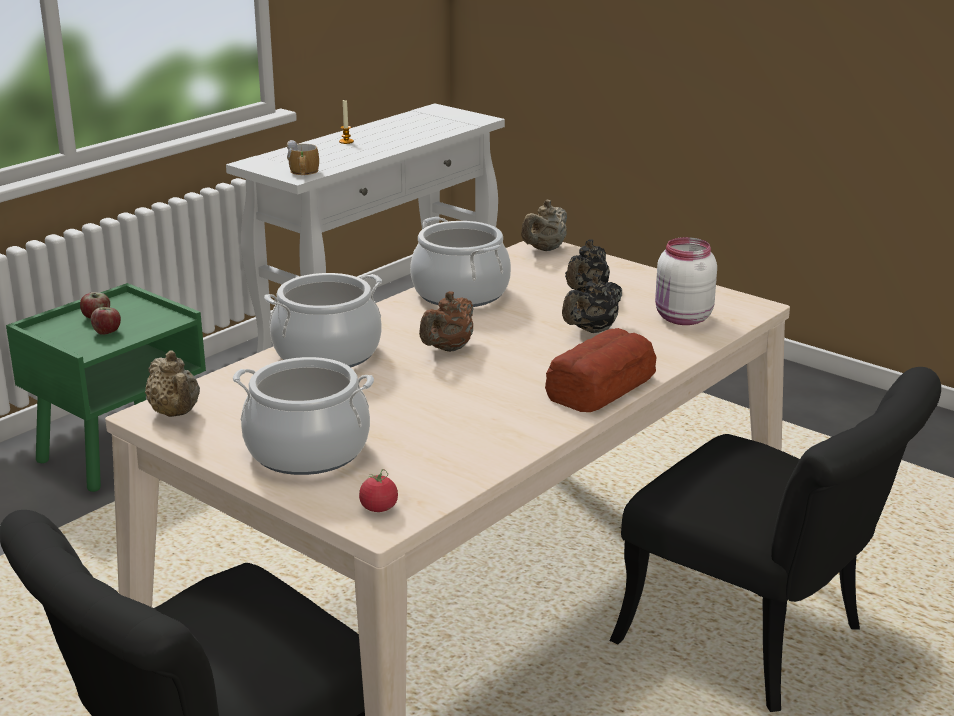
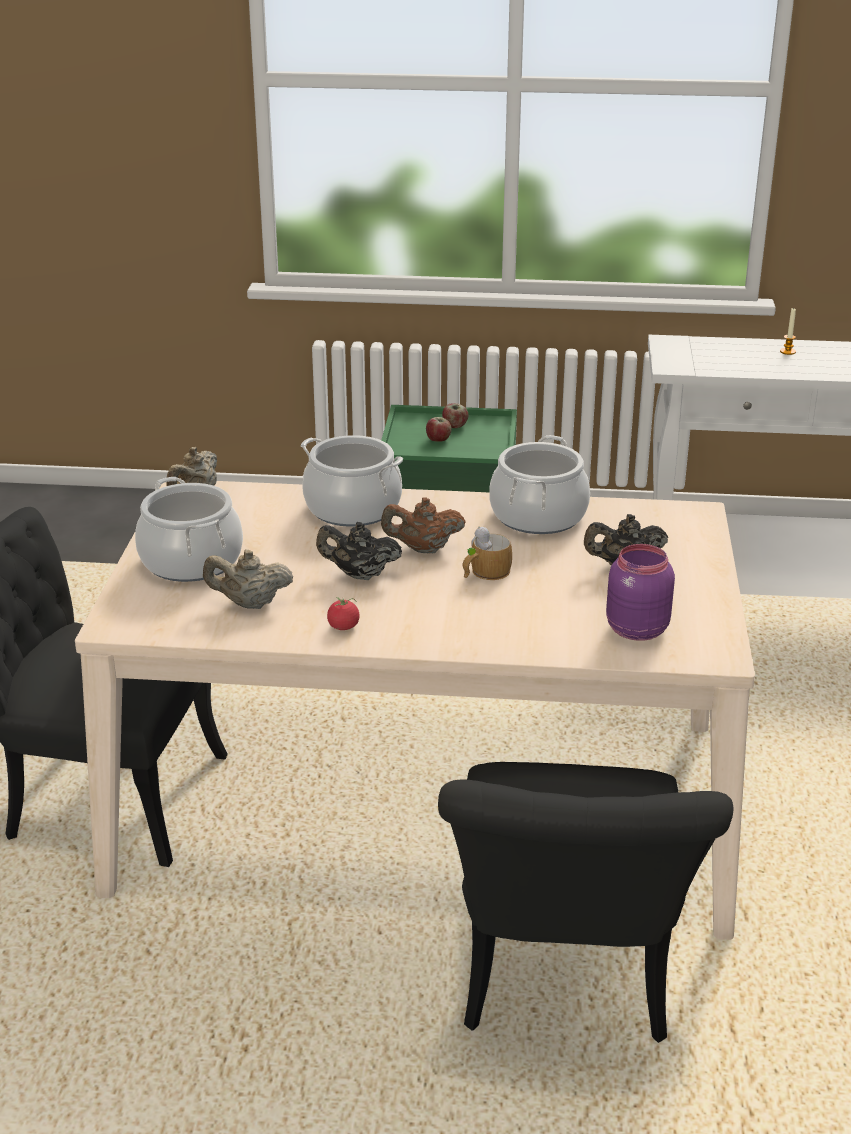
camera: 55 degrees right, 5 degrees up
mug [286,140,319,175] -> mug moved to [462,527,512,580]
tomato [359,469,398,512] -> tomato moved to [327,597,359,630]
beige teapot [521,200,567,251] -> beige teapot moved to [203,550,293,609]
bread [545,328,656,412] -> none
black teapot [562,274,622,333] -> black teapot moved to [316,522,402,580]
white jar [655,237,717,325] -> purple jar [606,544,675,641]

